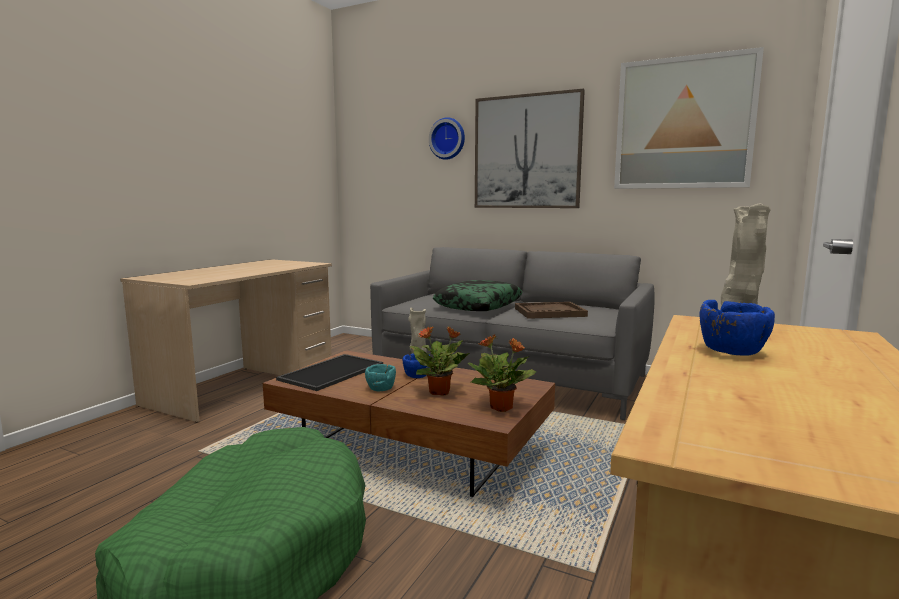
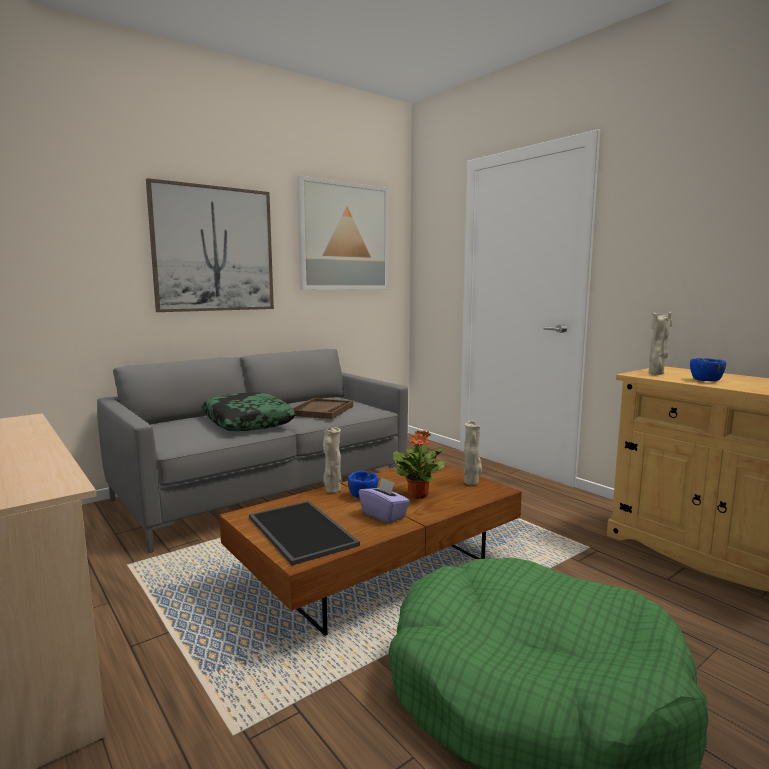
camera: 65 degrees left, 0 degrees up
turquoise bowl [365,364,396,391] -> purple tissue box [359,477,410,524]
wall clock [429,117,465,160] -> none
potted plant [468,334,536,412] -> beige vase [464,420,482,485]

